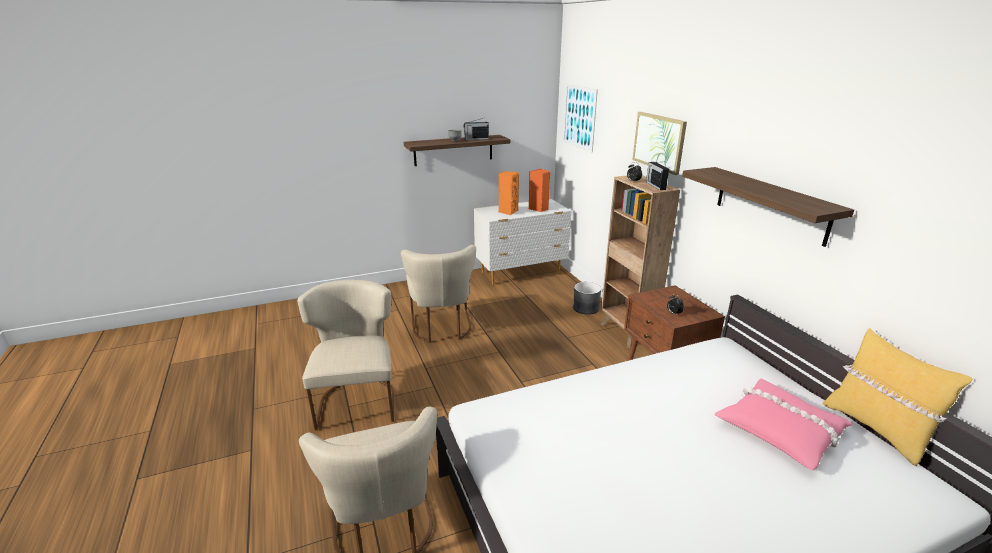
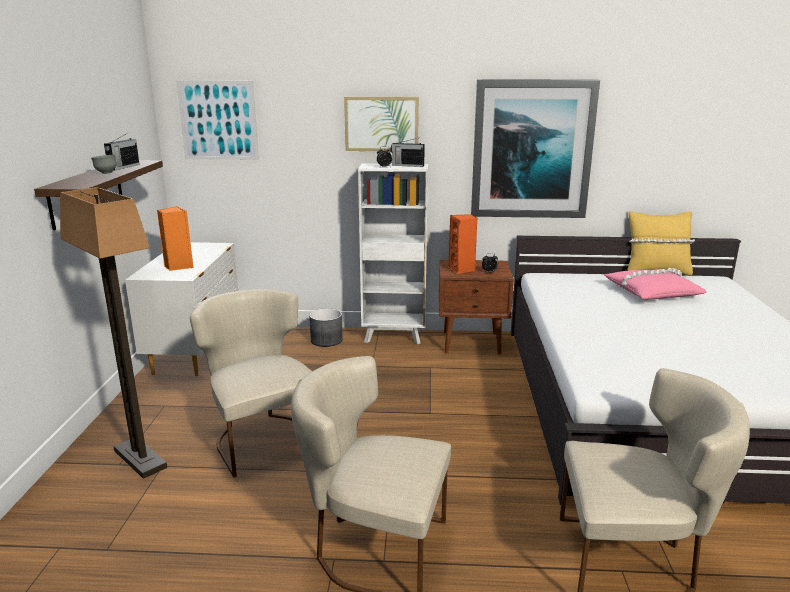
camera: 65 degrees left, 5 degrees down
beige chair [401,245,476,343] -> beige chair turned 135 degrees counterclockwise [190,289,312,478]
orange speaker [529,168,550,212] -> orange speaker moved to [448,214,477,274]
brown bookcase [601,175,680,348] -> white bookcase [358,163,428,344]
shelf [682,167,854,247] -> picture [471,80,600,218]
none -> floor lamp [60,187,167,479]

